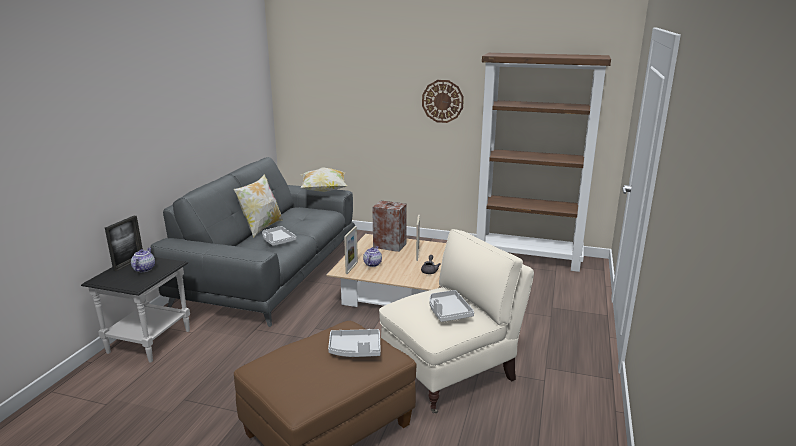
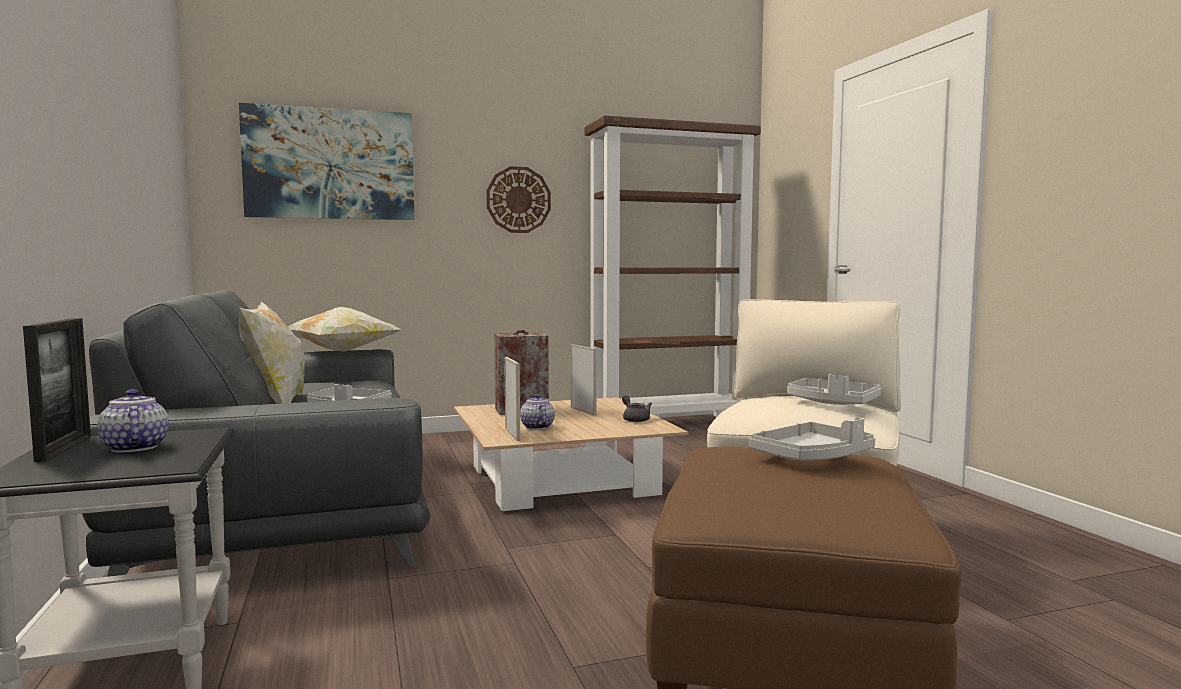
camera: 35 degrees left, 15 degrees down
none -> picture [239,103,414,220]

